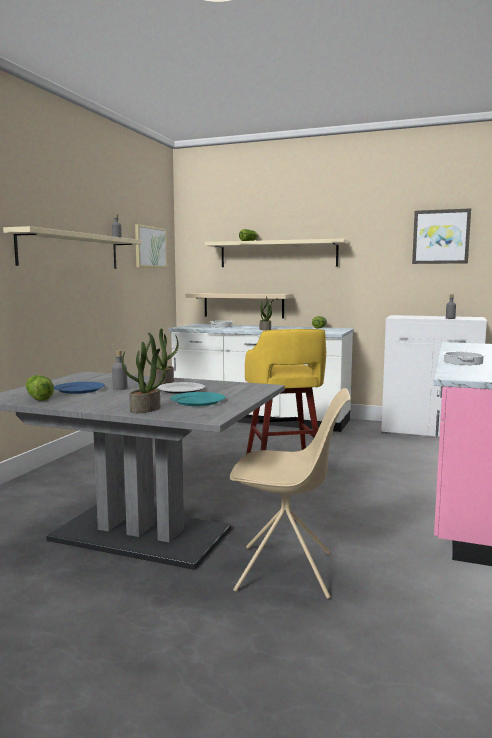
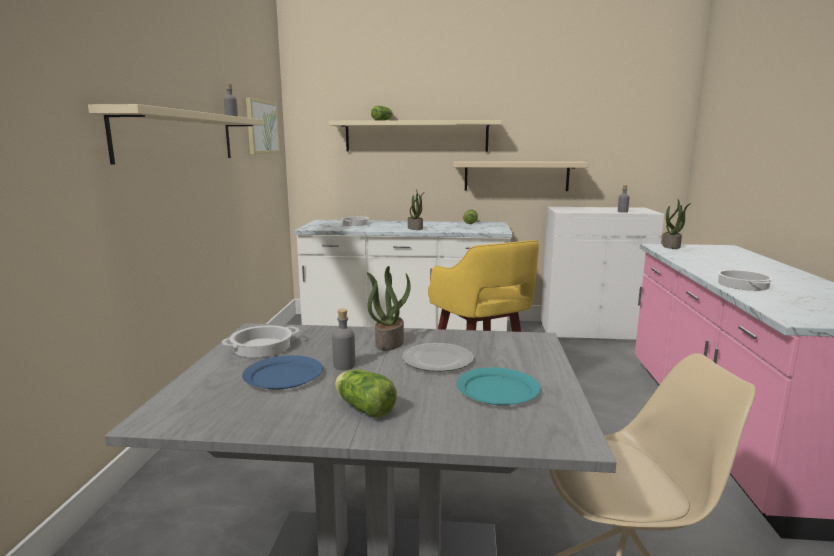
camera: 15 degrees left, 5 degrees up
lettuce [26,375,54,401] -> lettuce moved to [335,369,397,418]
potted plant [122,342,165,413] -> potted plant moved to [662,199,691,249]
beige shelf [186,293,293,318] -> beige shelf moved to [454,161,589,191]
picture [412,208,471,264] -> none
none -> cooking pot [222,325,299,358]

